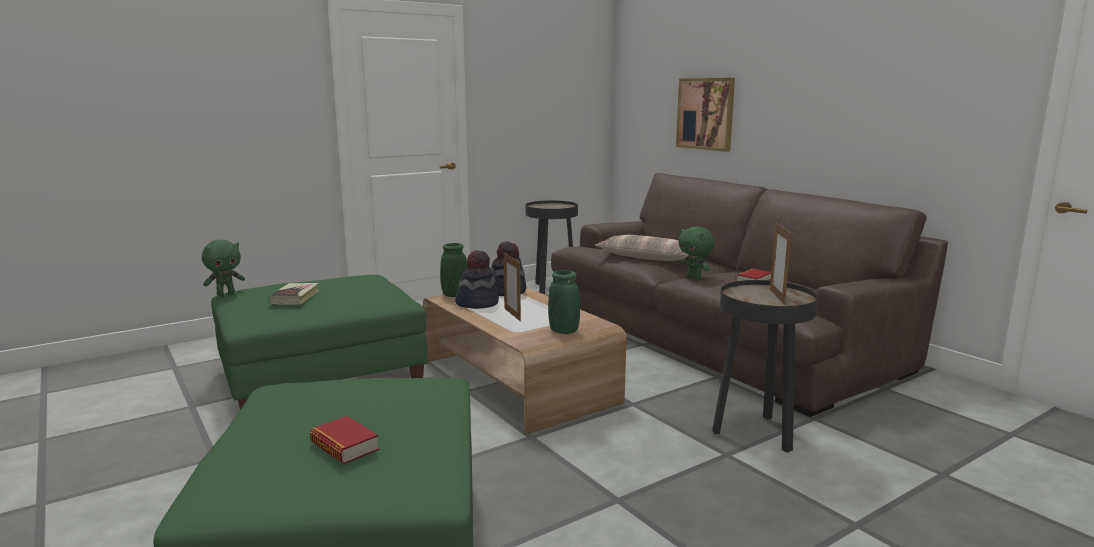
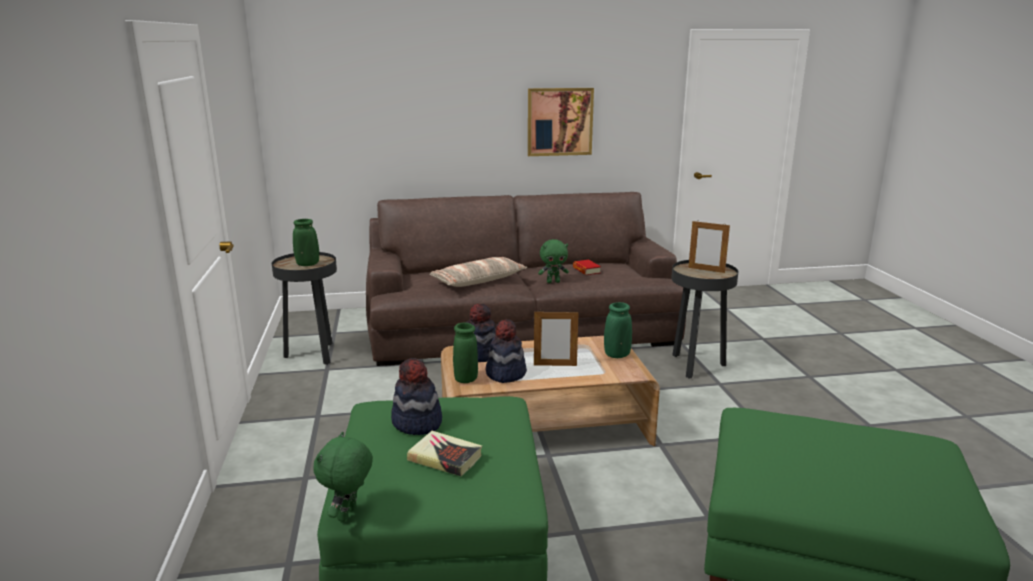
camera: 65 degrees left, 5 degrees up
green plush toy [202,240,245,296] -> green plush toy turned 150 degrees counterclockwise [314,432,373,522]
book [310,416,379,464] -> none
picture [676,78,735,152] -> picture moved to [528,88,594,156]
none -> green vase [293,219,319,266]
none -> hat [391,358,442,435]

